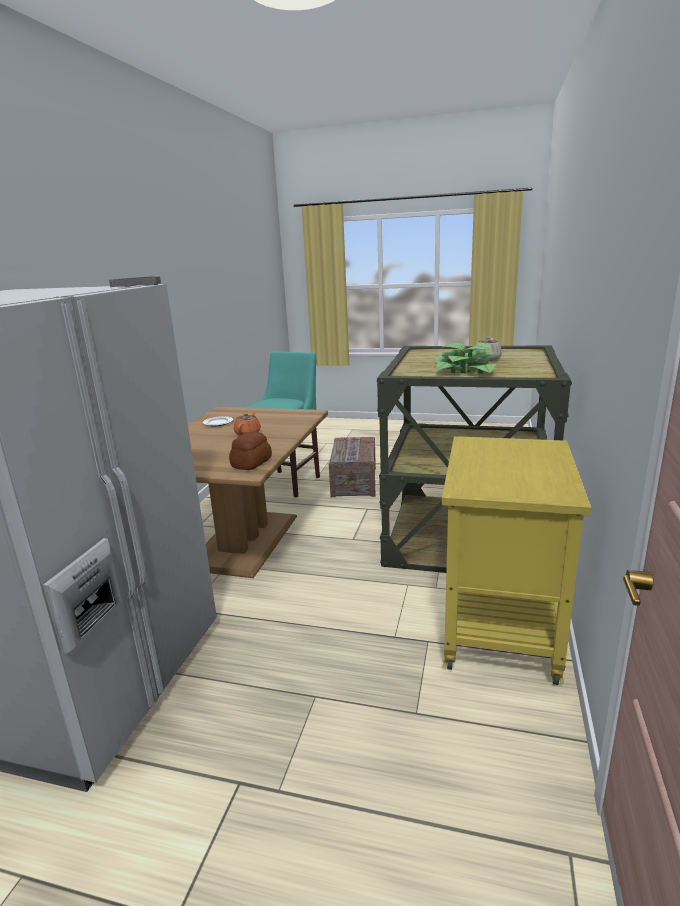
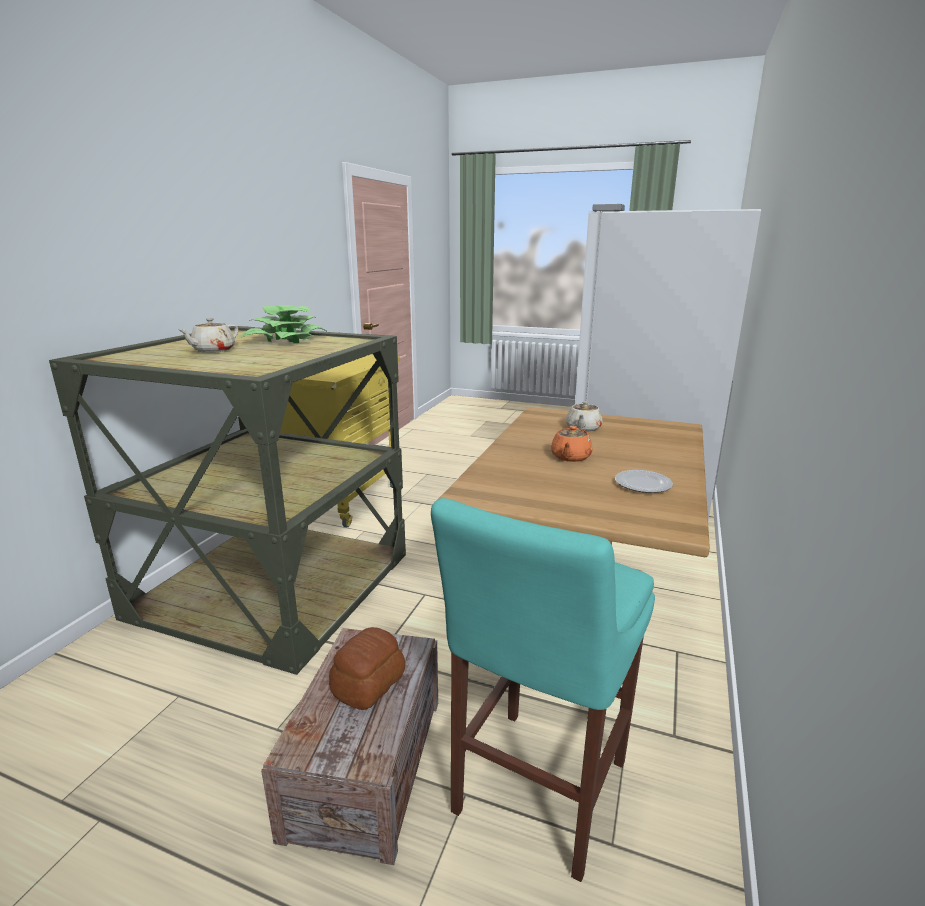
camera: 175 degrees left, 0 degrees up
bread [229,431,272,470] -> bread moved to [329,627,405,710]
none -> beige teapot [566,401,603,432]

